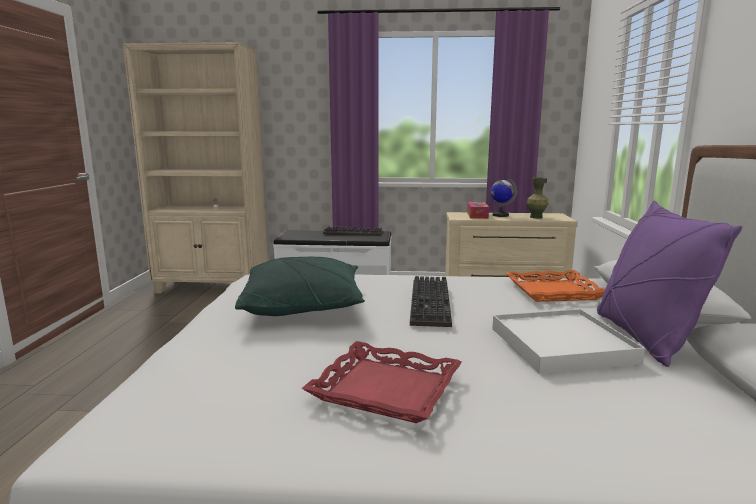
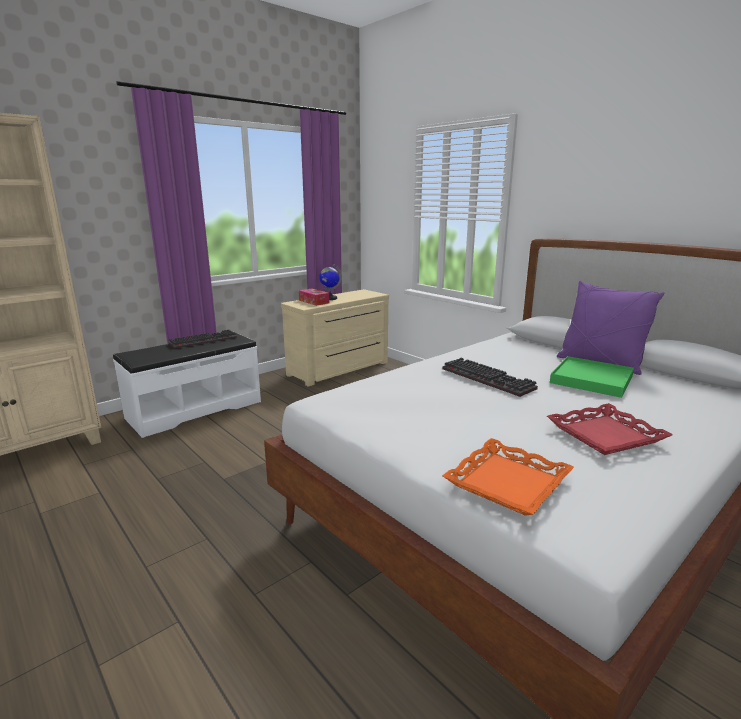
camera: 45 degrees left, 5 degrees up
green pillow [235,257,365,316] -> none
white tray [492,309,645,374] -> green tray [550,356,634,398]
orange tray [506,270,605,302] -> orange tray moved to [442,438,574,516]
green vase [527,177,548,219] -> none

